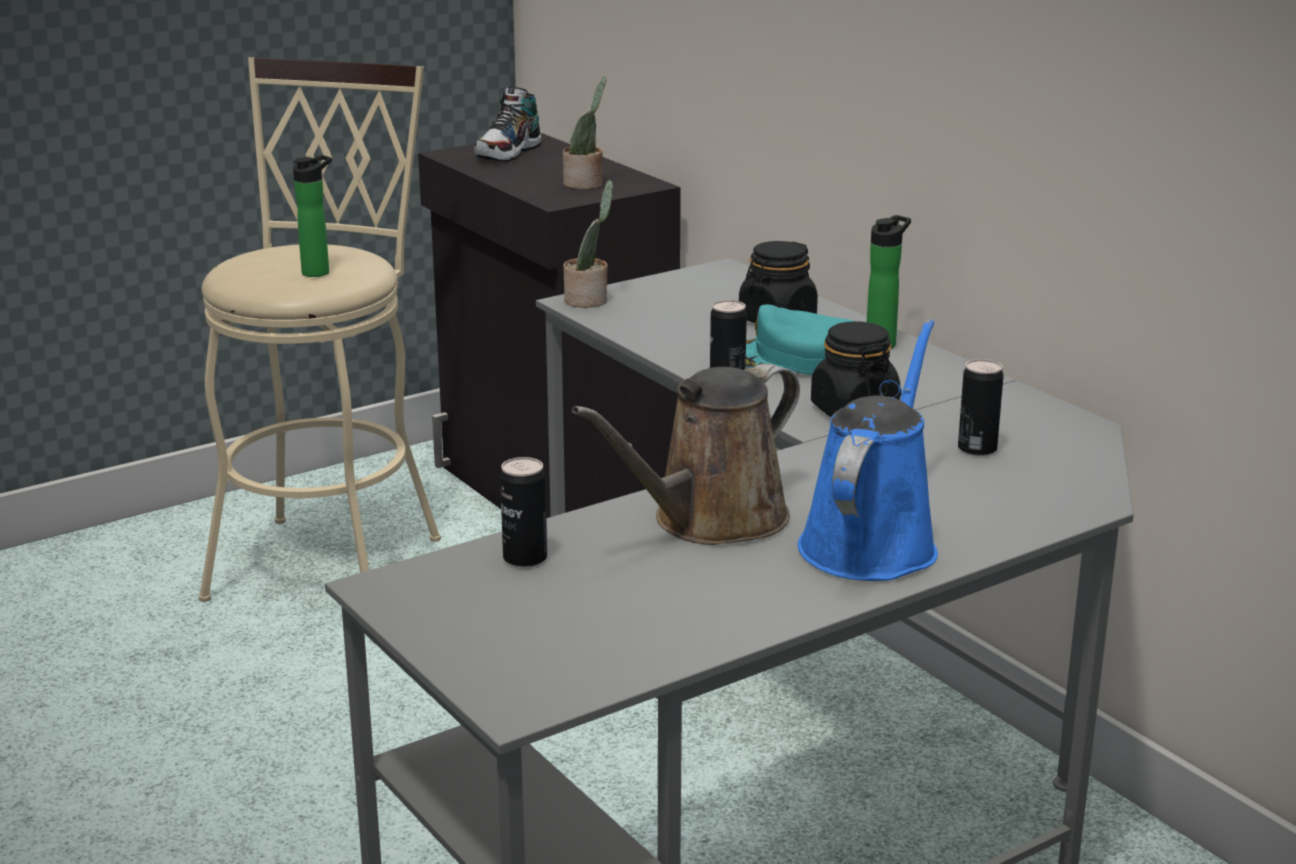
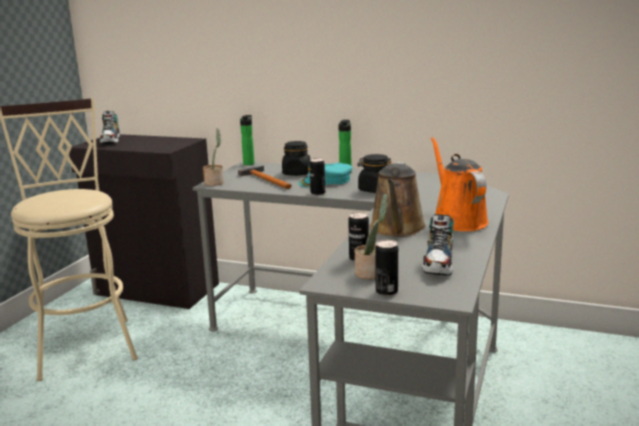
camera: 35 degrees left, 5 degrees down
bottle [293,155,332,277] -> bottle moved to [240,115,255,165]
potted plant [563,77,607,189] -> potted plant moved to [355,194,388,279]
blue watering can [798,319,938,581] -> orange watering can [431,137,489,231]
can [958,359,1004,456] -> can moved to [375,240,398,296]
none -> hammer [238,166,292,189]
none -> shoe [422,214,454,276]

